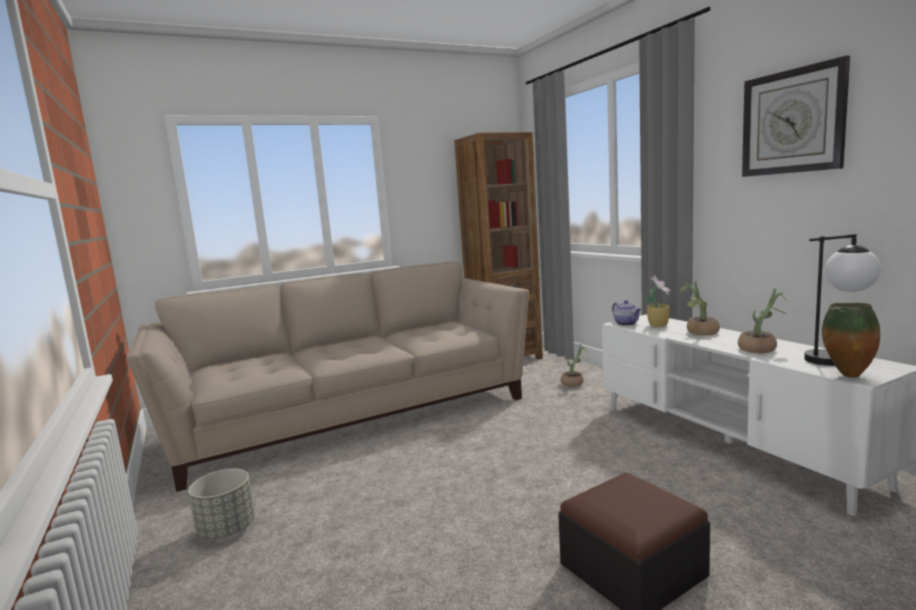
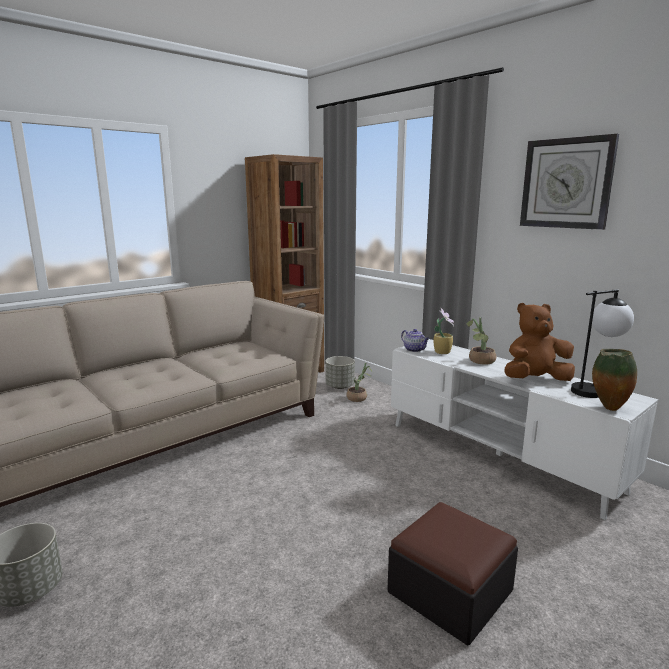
camera: 15 degrees left, 5 degrees up
potted plant [738,288,789,353] -> brown plush toy [504,303,575,381]
none -> grey planter [325,356,355,389]

